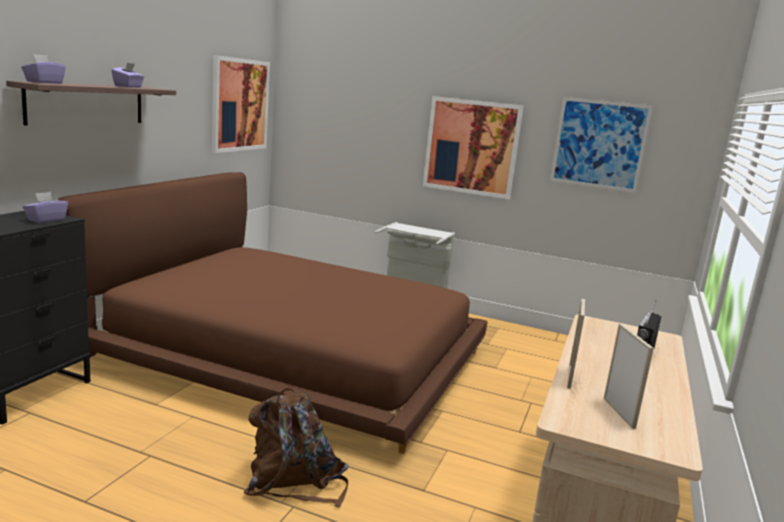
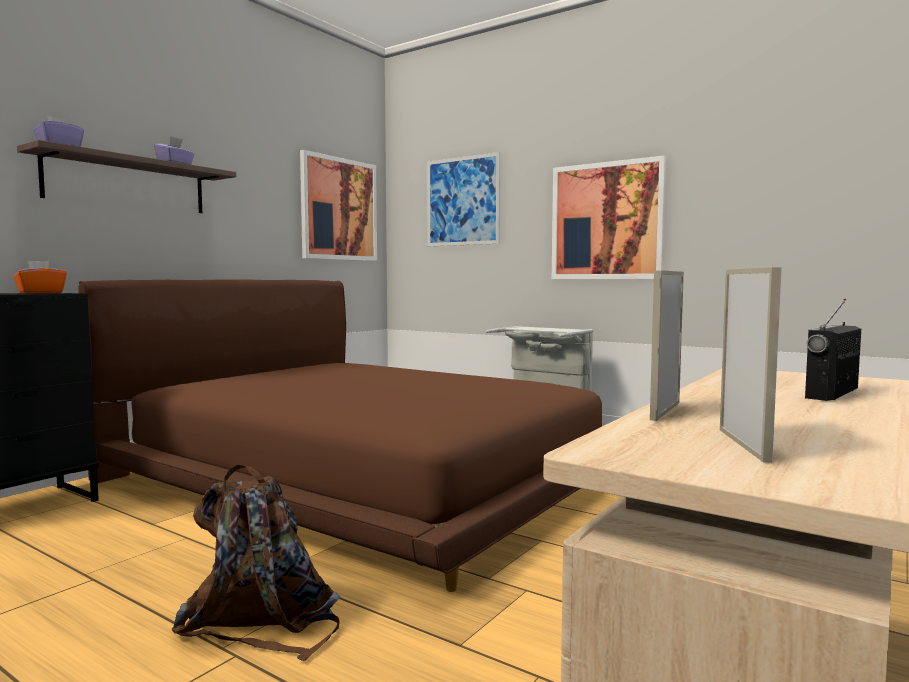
camera: 15 degrees right, 10 degrees down
purple tissue box [23,192,68,223] -> orange tissue box [13,261,67,294]
picture [550,97,653,193] -> picture moved to [427,152,500,246]

